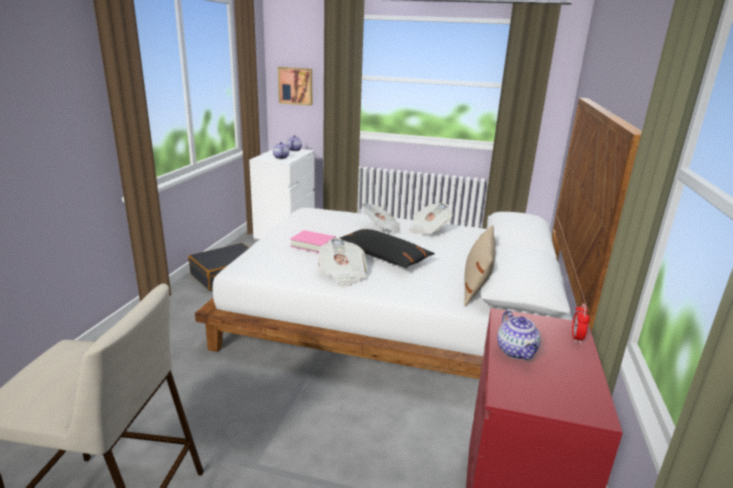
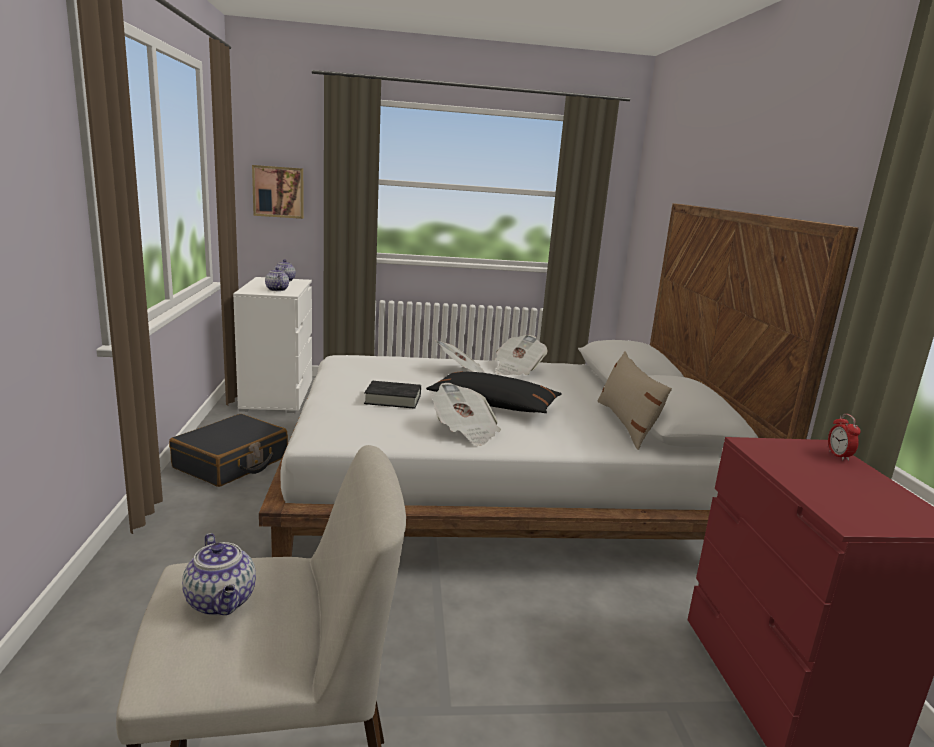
camera: 20 degrees left, 5 degrees down
pink book [290,230,336,253] -> black book [364,381,421,409]
teapot [497,310,541,360] -> teapot moved to [182,533,256,616]

